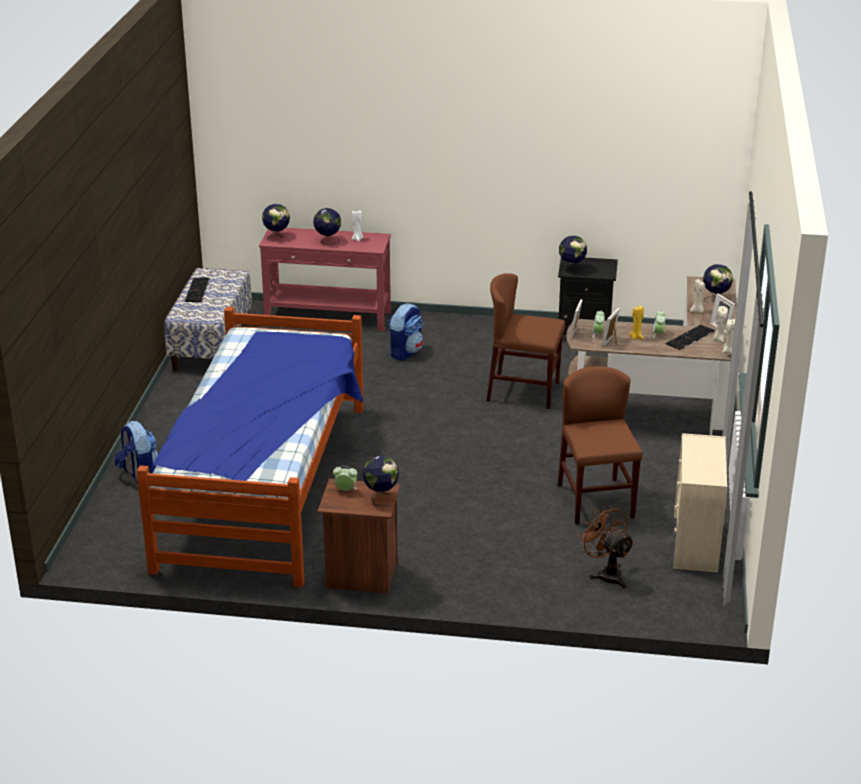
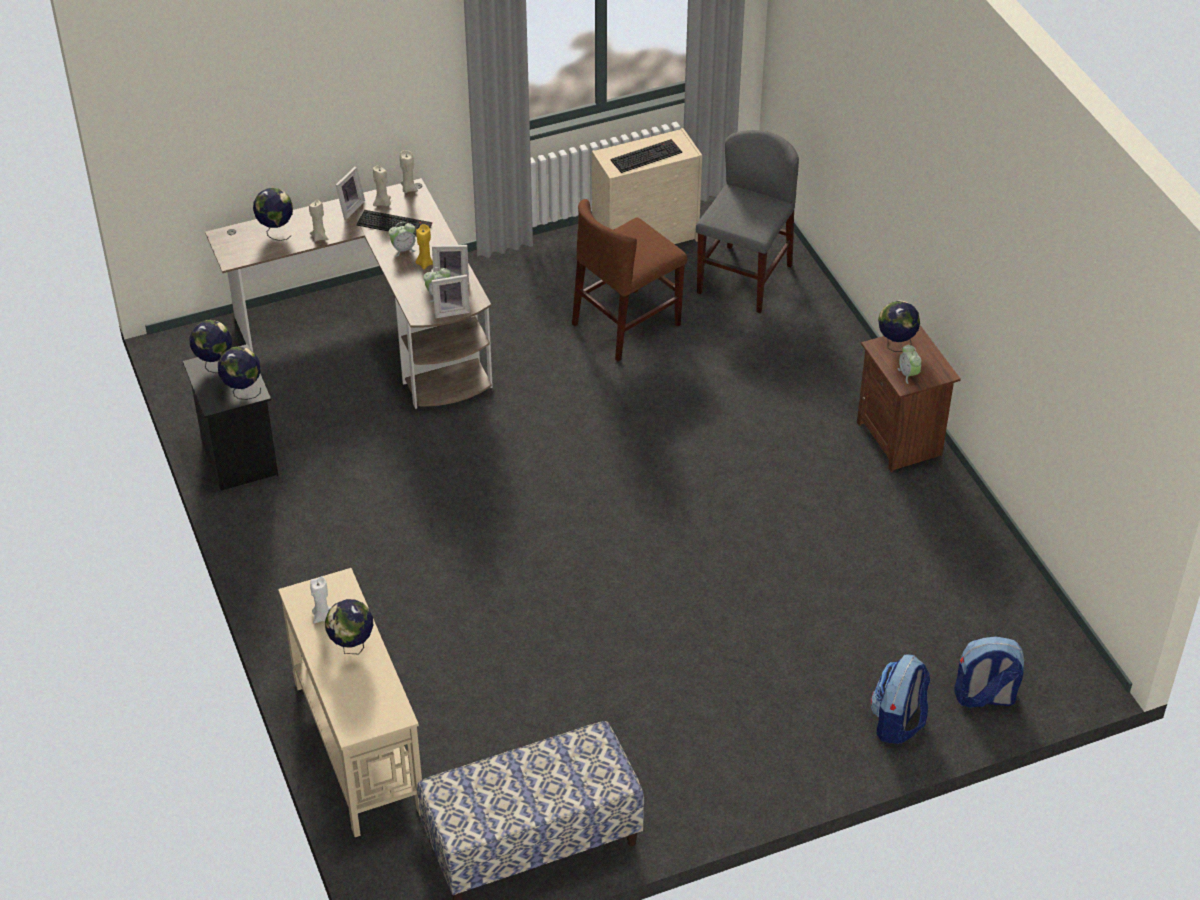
camera: 120 degrees left, 15 degrees up
bed [137,307,364,588] -> none
keyboard [185,278,209,302] -> keyboard moved to [611,139,682,173]
red console table [259,228,391,332] -> beige console table [278,568,422,837]
globe [262,204,290,242] -> globe moved to [189,320,232,373]
backpack [388,303,423,361] -> backpack moved to [954,636,1025,708]
brown chair [487,273,565,409] -> none
brown fan [577,504,635,589] -> grey chair [696,130,799,313]

